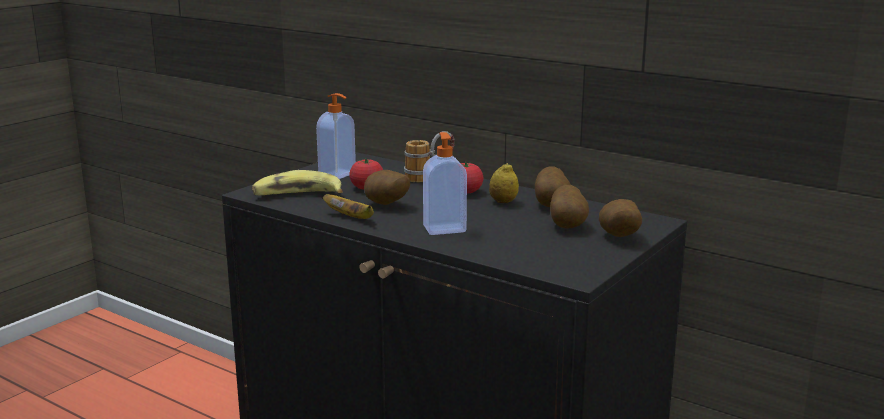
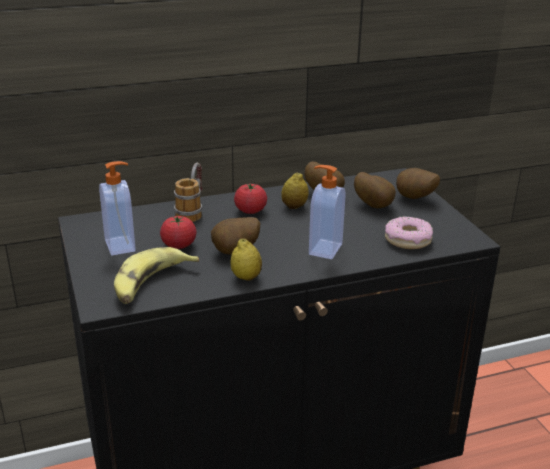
camera: 55 degrees left, 10 degrees up
banana [323,194,374,219] -> lemon [231,239,262,281]
none -> donut [385,216,433,249]

